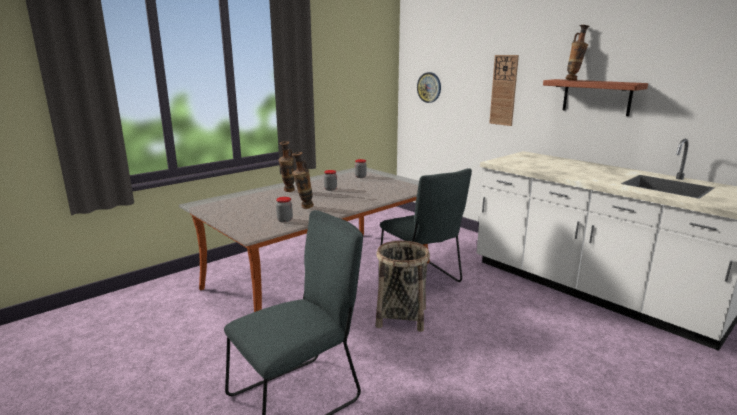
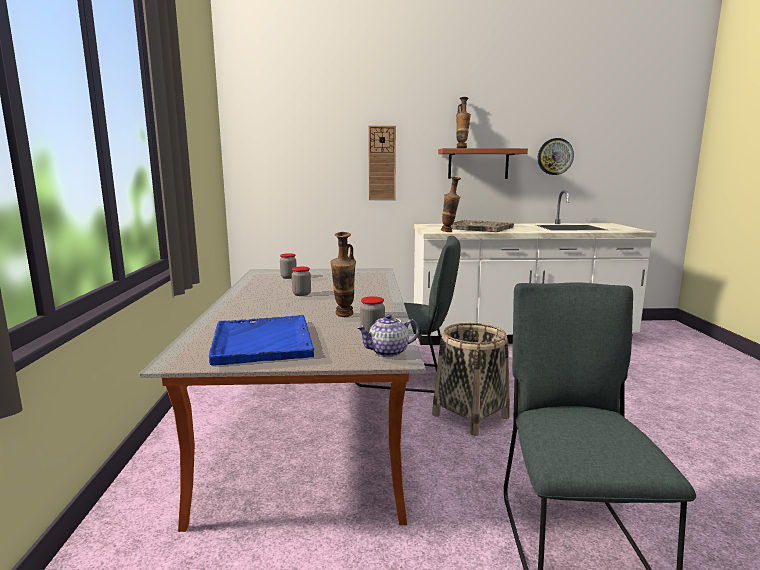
camera: 50 degrees left, 5 degrees down
vase [279,141,295,192] -> vase moved to [441,177,461,232]
wall clock [417,72,441,103] -> wall clock moved to [538,138,574,175]
none -> blue tray [209,315,314,366]
none -> teapot [356,314,419,357]
none -> grey tray [443,220,514,232]

